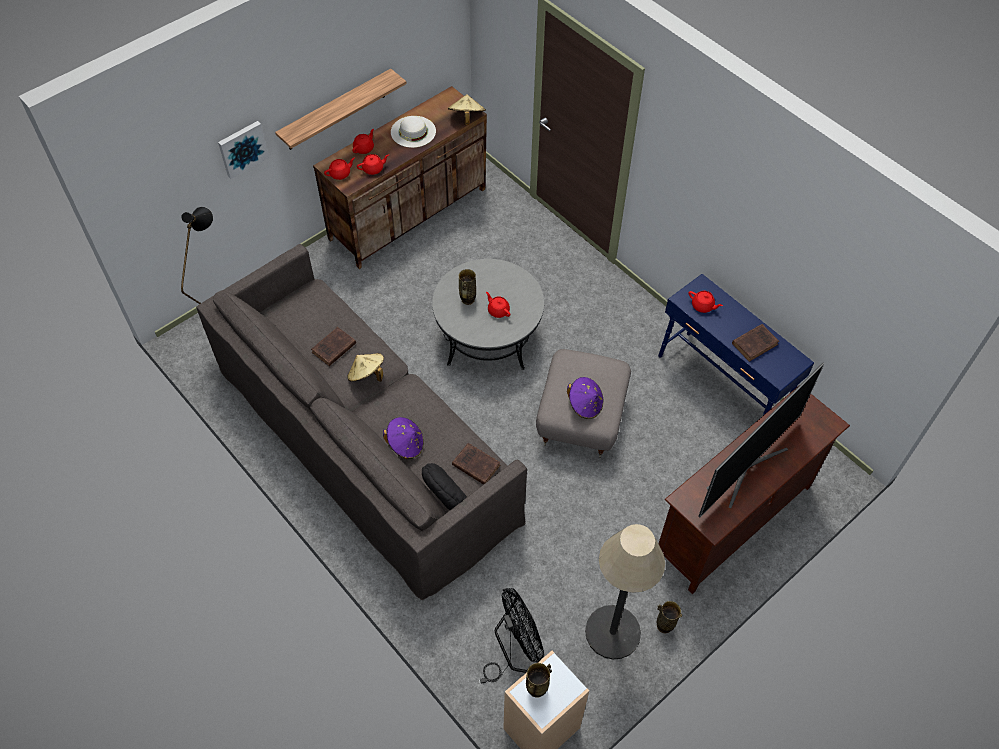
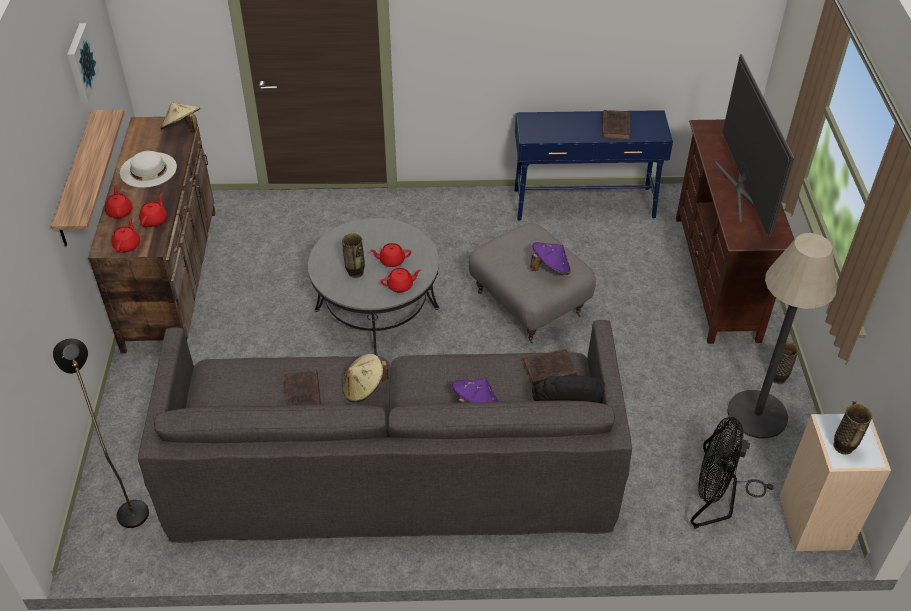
camera: 50 degrees left, 10 degrees down
picture [218,121,269,179] -> picture moved to [67,23,100,102]
black fan [479,588,544,683] -> black fan turned 90 degrees counterclockwise [691,417,774,529]
red teapot [689,291,723,313] -> red teapot moved to [381,268,421,293]

